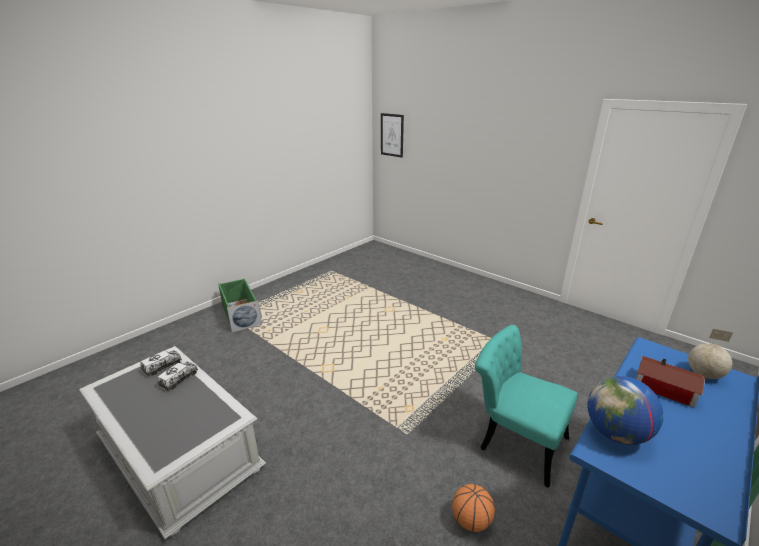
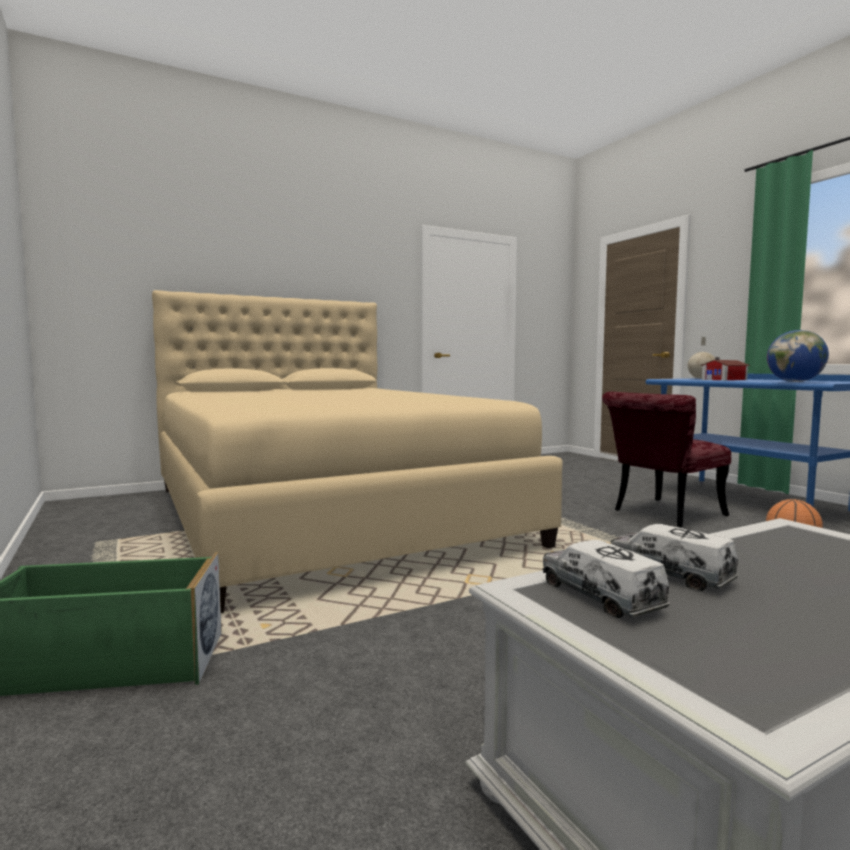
camera: 70 degrees left, 20 degrees down
picture [381,113,404,158] -> none
turquoise chair [475,325,578,488] -> red chair [602,392,731,527]
none -> beige bed [152,290,563,613]

